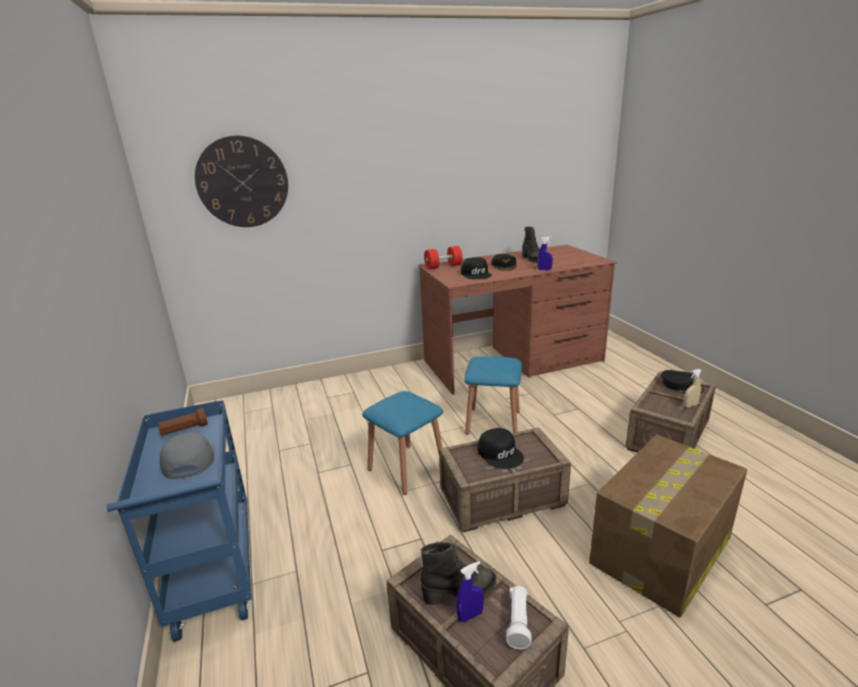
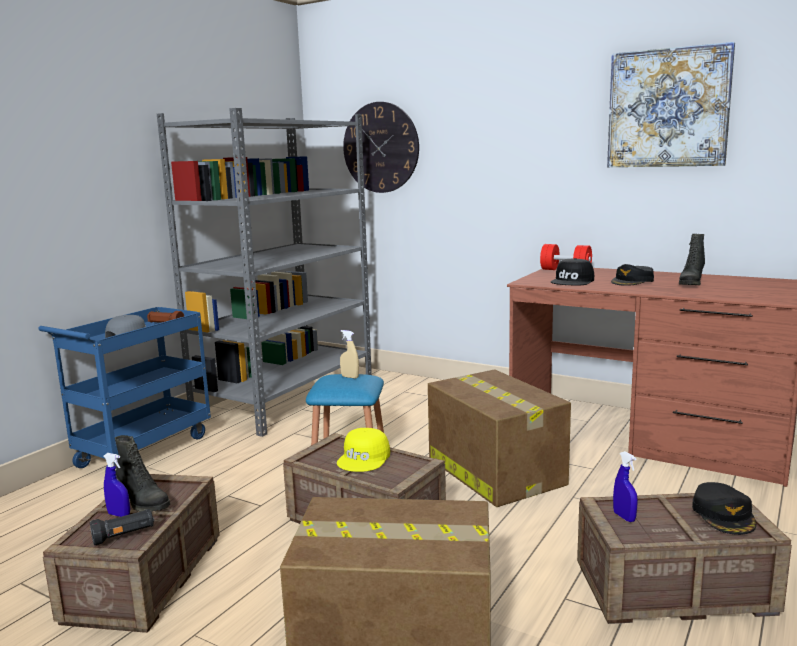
camera: 50 degrees right, 10 degrees down
blue stool [464,356,522,435] -> cardboard box [428,369,571,507]
black cap [478,428,524,469] -> yellow cap [337,428,390,472]
white flashlight [506,586,531,649] -> black flashlight [90,509,154,545]
blue spray bottle [538,237,553,270] -> blue spray bottle moved to [613,451,638,522]
beige spray bottle [683,369,702,408] -> beige spray bottle moved to [340,330,359,379]
none -> grey bookcase [157,108,372,437]
none -> picture [607,42,735,167]

